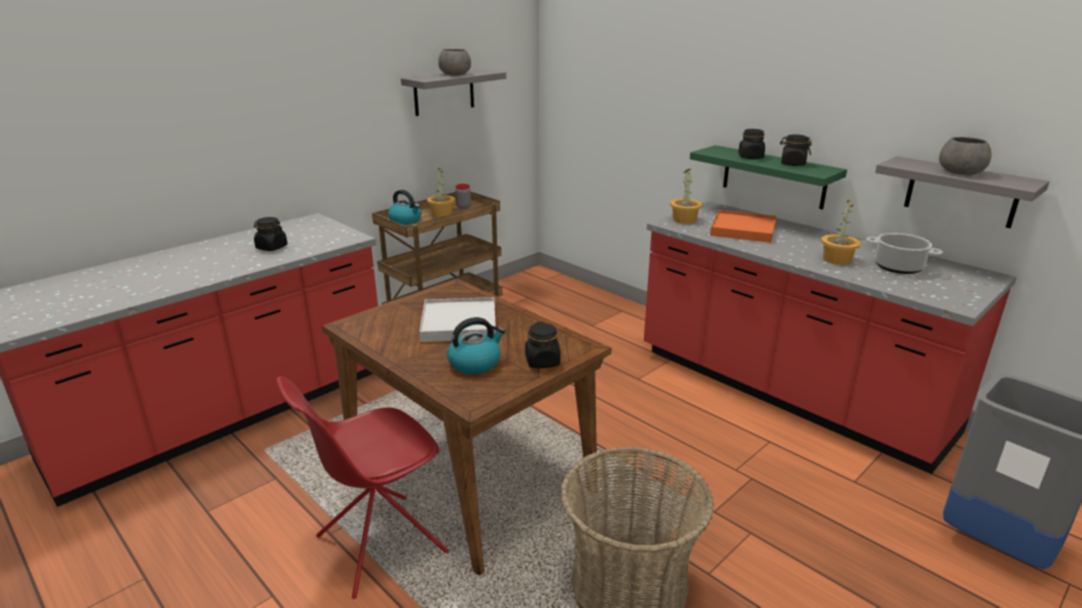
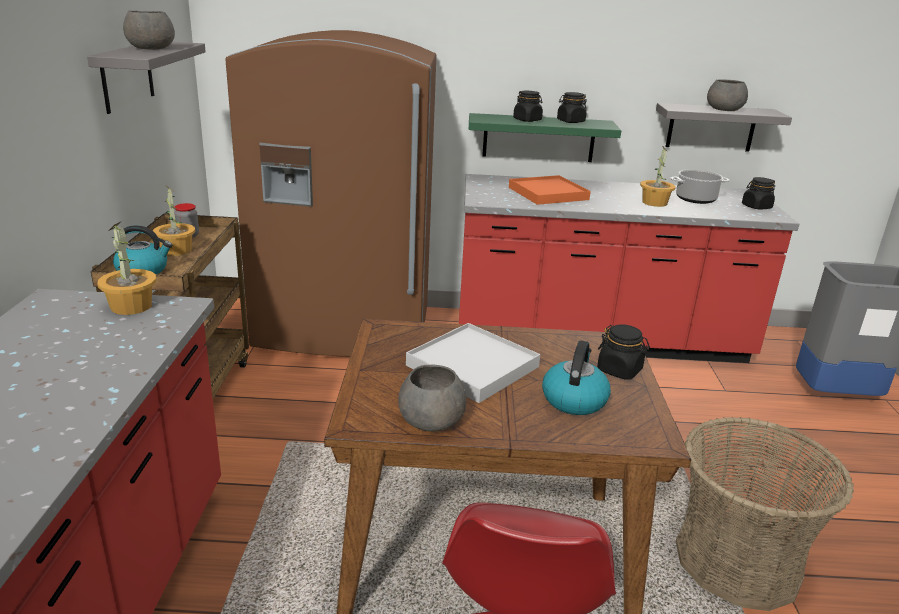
camera: 45 degrees left, 0 degrees up
black jar [254,217,287,251] -> black jar moved to [742,177,775,209]
potted plant [670,169,702,224] -> potted plant moved to [97,221,156,315]
none -> brown fridge [225,30,436,357]
none -> grey bowl [398,364,466,432]

